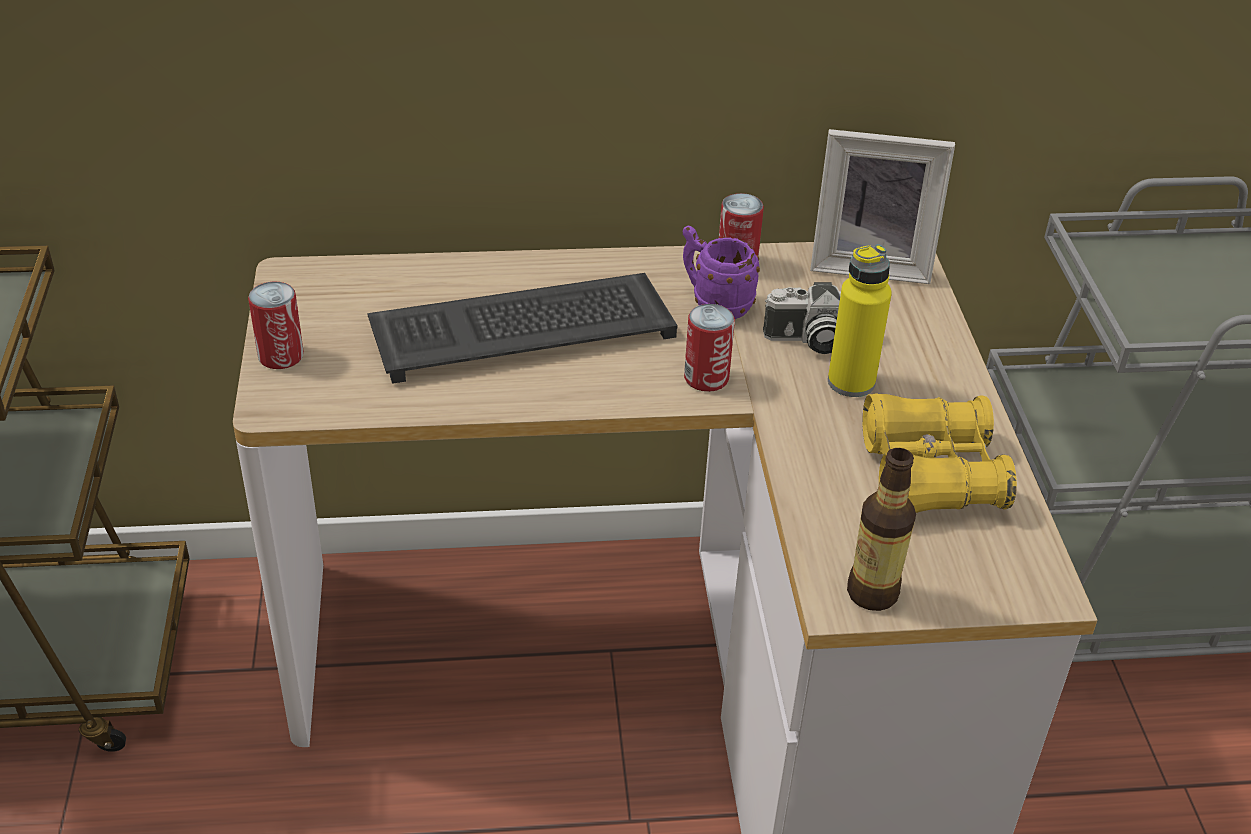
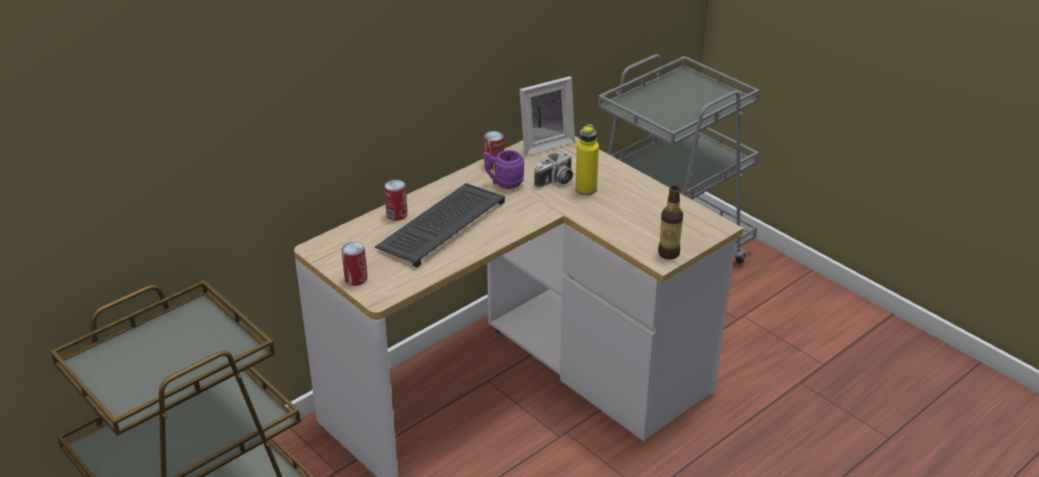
camera: 35 degrees left, 5 degrees down
can [684,304,735,392] -> can moved to [384,180,408,221]
yellow binoculars [863,393,1017,513] -> none

